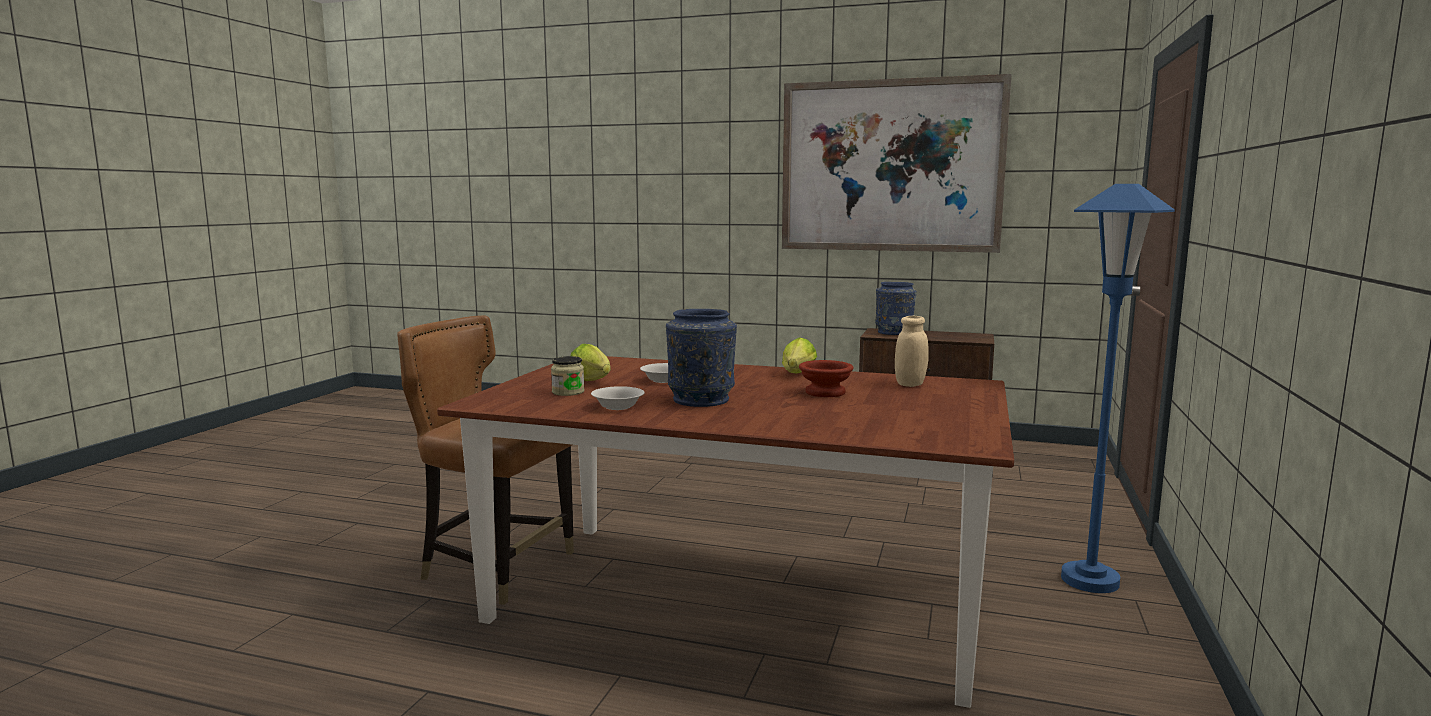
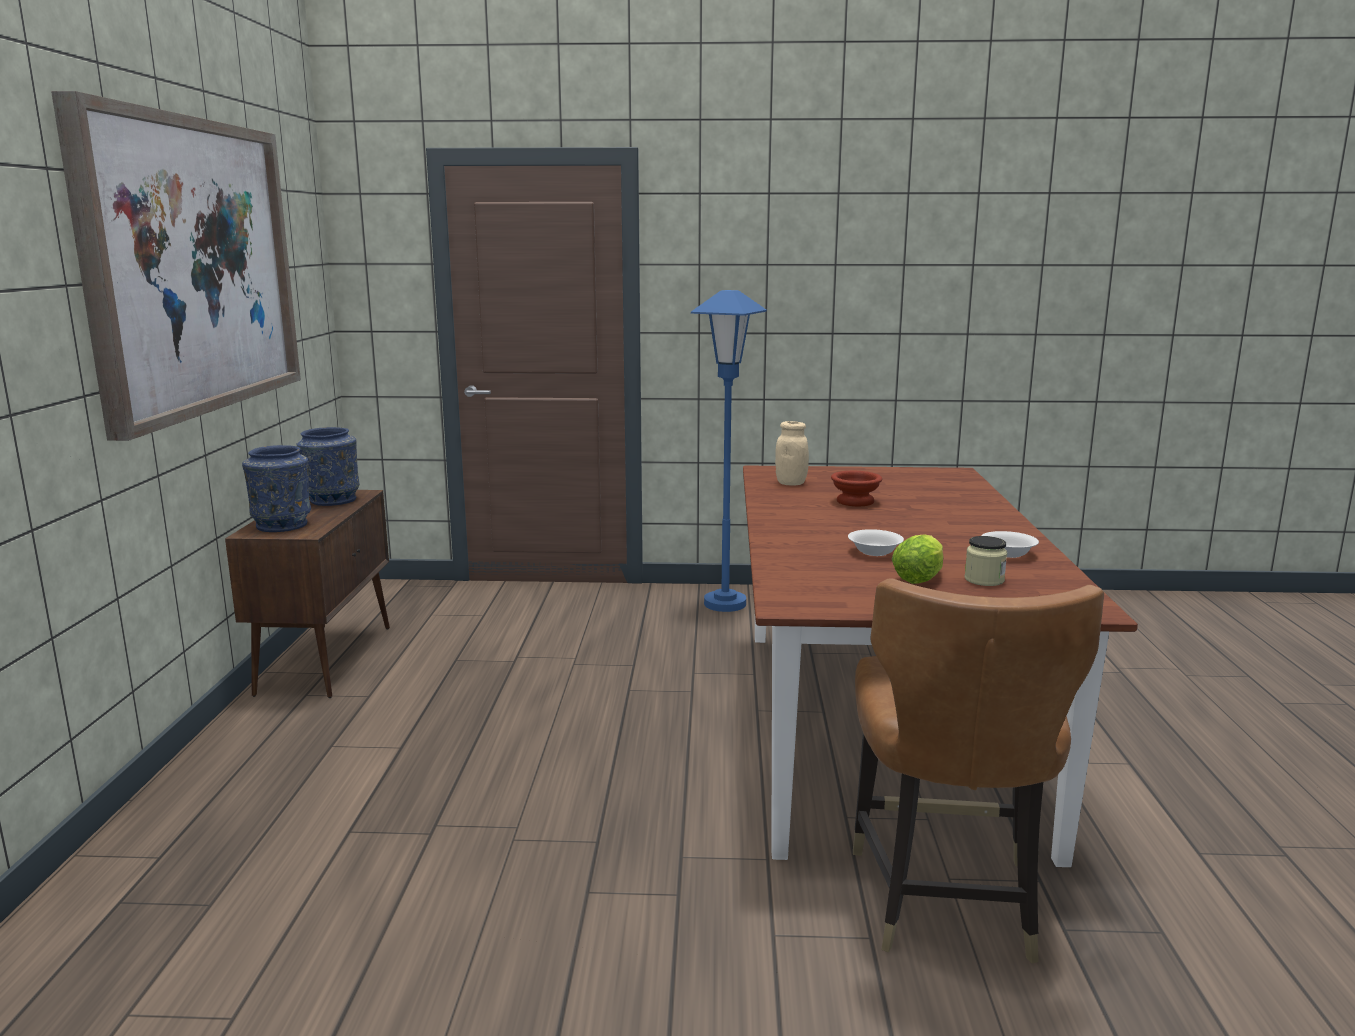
camera: 105 degrees left, 5 degrees up
blue vase [666,309,737,407] -> blue vase moved to [297,427,360,506]
lettuce [782,338,817,373] -> none

